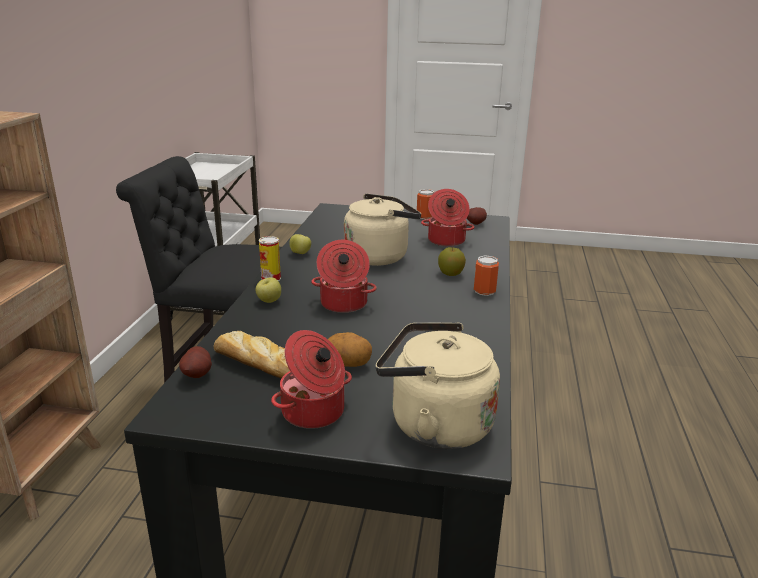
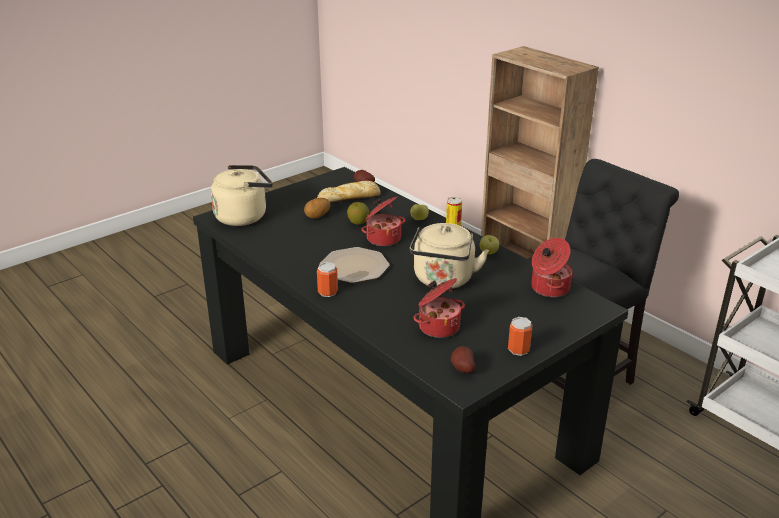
camera: 130 degrees right, 5 degrees up
cooking pot [271,330,352,429] -> cooking pot moved to [531,238,573,297]
apple [438,247,466,276] -> apple moved to [347,202,369,225]
none -> plate [320,247,390,283]

